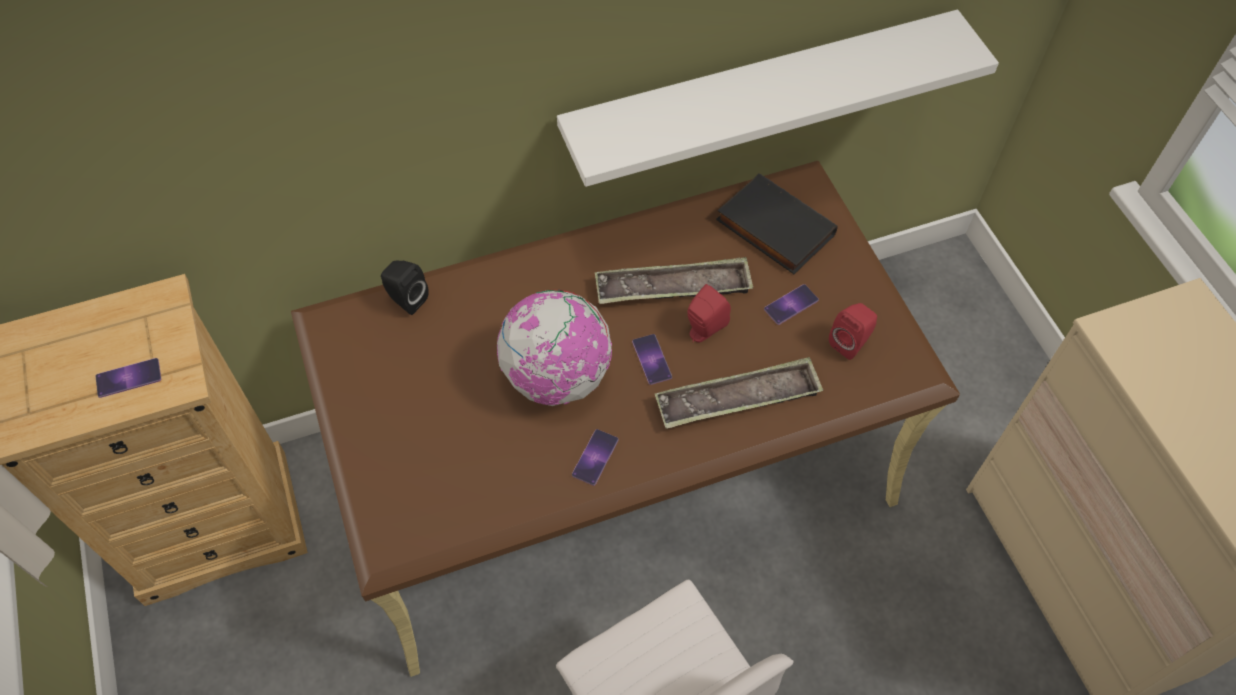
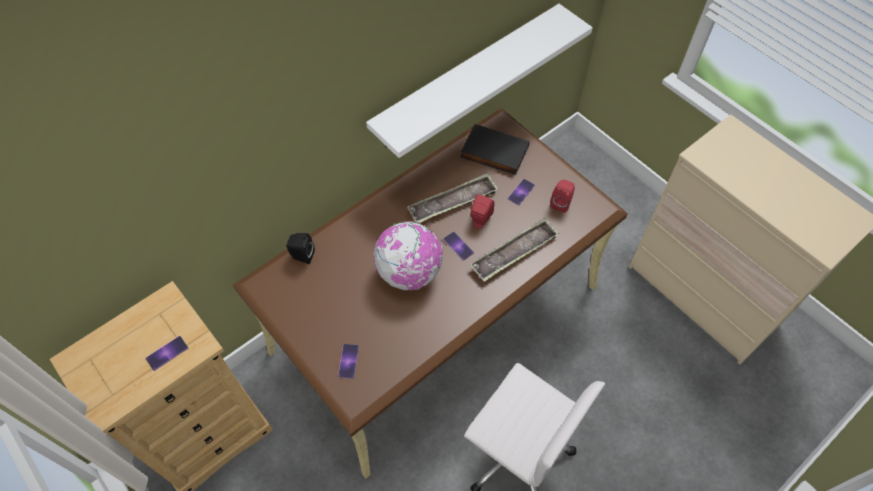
camera: 20 degrees left, 0 degrees up
phone [572,429,619,486] -> phone moved to [338,344,359,379]

